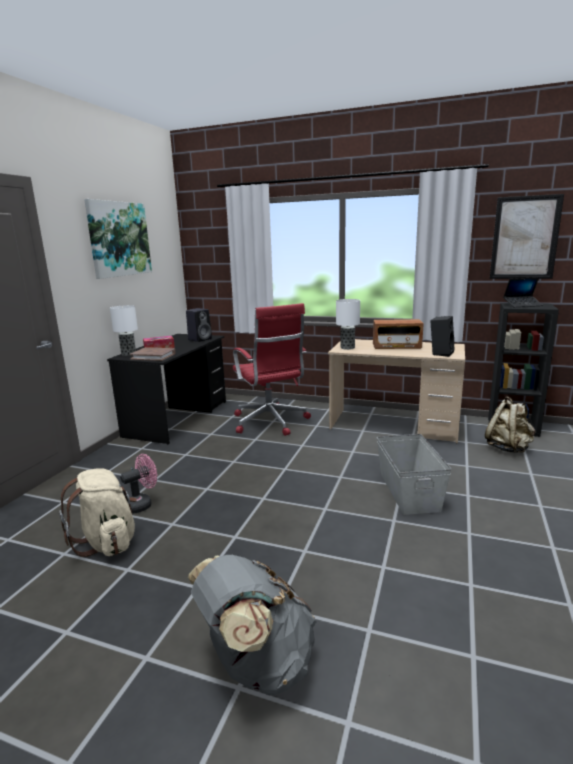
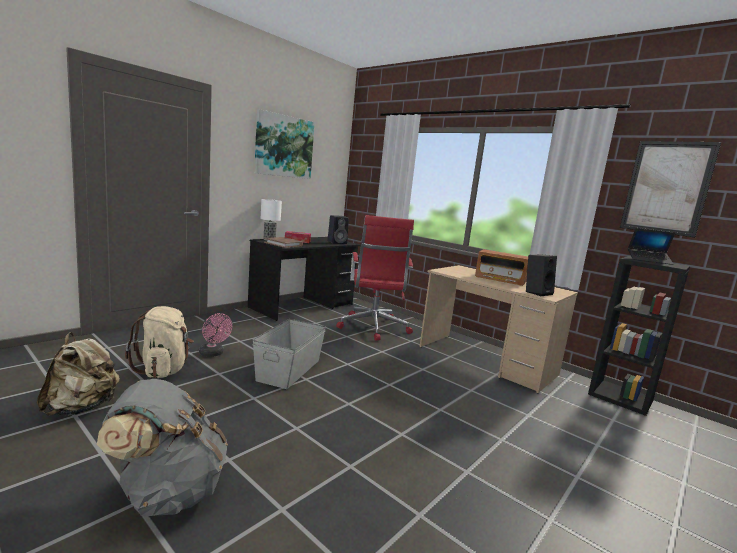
camera: 20 degrees right, 5 degrees down
pink fan [120,454,157,514] -> pink fan turned 60 degrees clockwise [199,313,232,357]
table lamp [336,299,360,350] -> none
grey storage box [377,434,451,515] -> grey storage box moved to [252,319,326,389]
beige backpack [485,396,535,453] -> beige backpack moved to [37,332,120,416]

